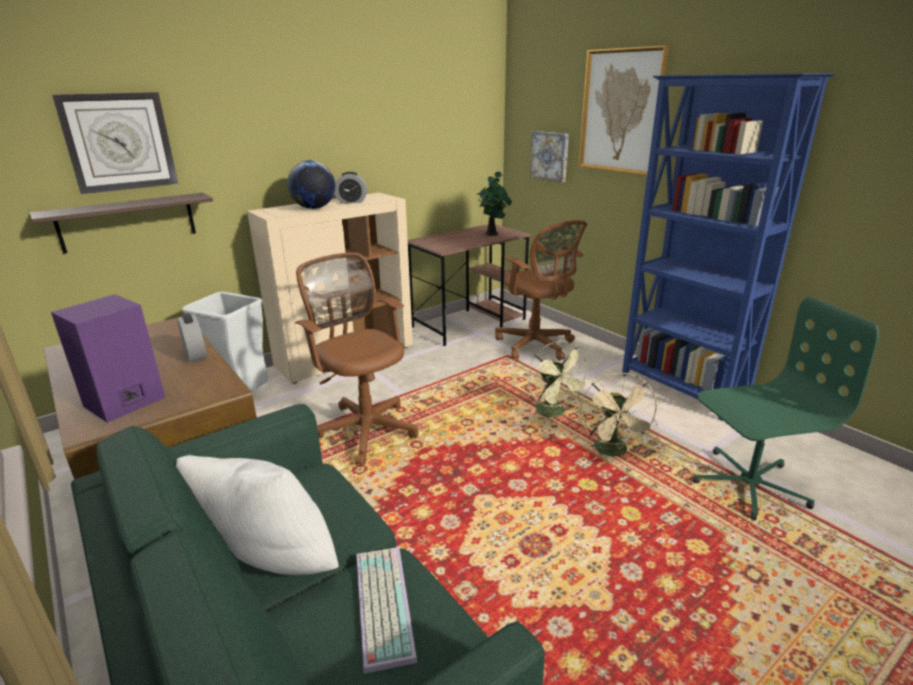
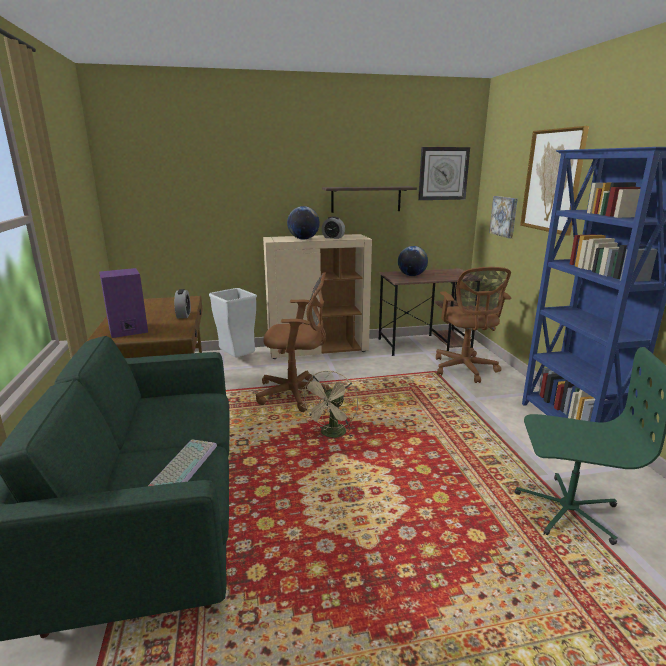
camera: 25 degrees right, 5 degrees down
shelf [30,193,213,253] -> shelf moved to [322,186,417,213]
wall clock [52,92,178,194] -> wall clock moved to [418,147,470,200]
white pillow [176,455,339,575] -> none
brown office chair [295,252,418,466] -> brown office chair turned 105 degrees clockwise [256,272,331,412]
potted plant [478,172,512,236] -> none
green fan [527,341,592,417] -> none
beige fan [580,372,660,456] -> beige fan moved to [301,370,358,438]
none -> globe [398,246,428,276]

